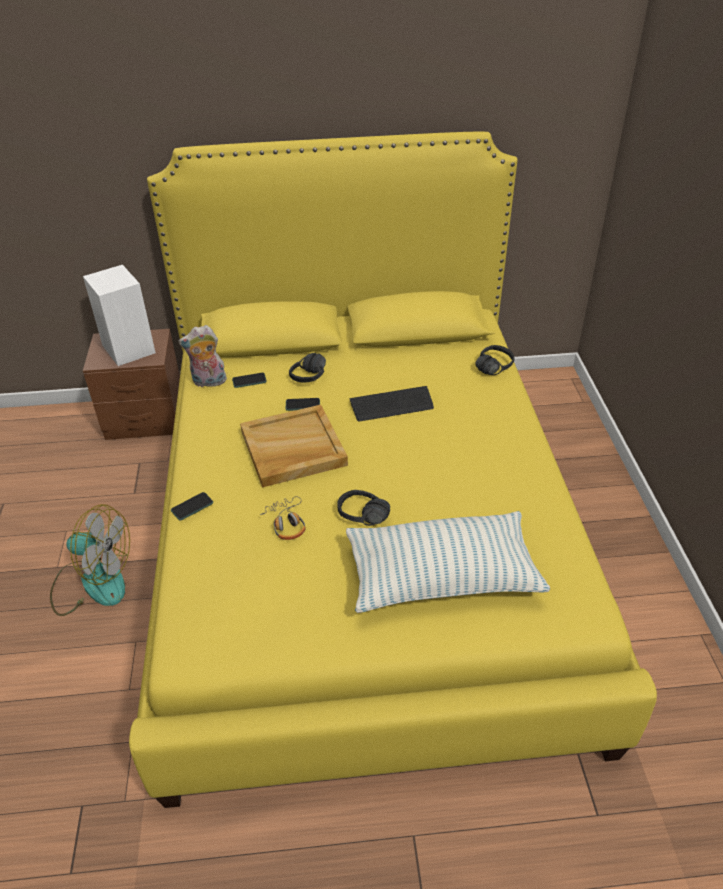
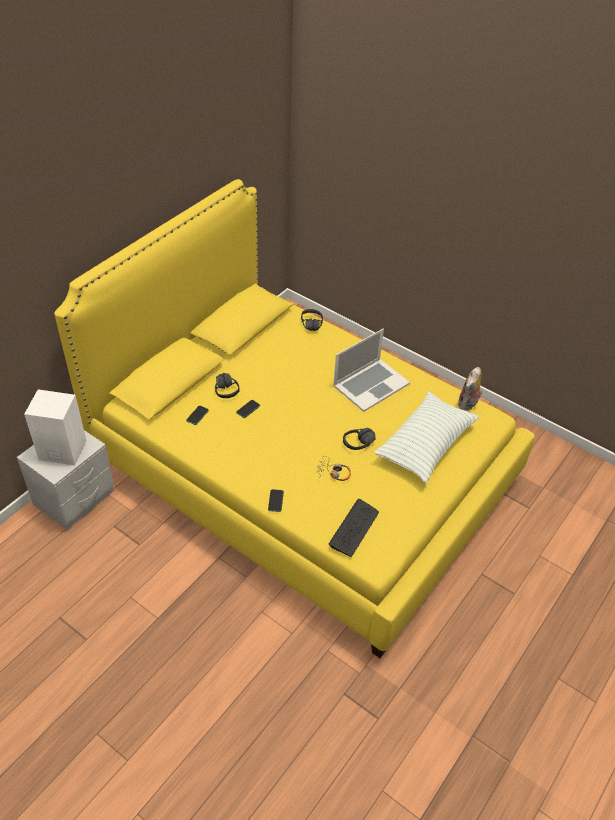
camera: 50 degrees left, 5 degrees up
fan [50,504,130,616] -> none
brown nightstand [83,329,180,440] -> grey nightstand [17,430,114,530]
plush toy [178,325,227,387] -> plush toy moved to [457,367,483,411]
beige tray [240,405,348,488] -> none
keyboard [349,386,434,421] -> keyboard moved to [329,499,379,557]
none -> laptop [333,329,410,412]

